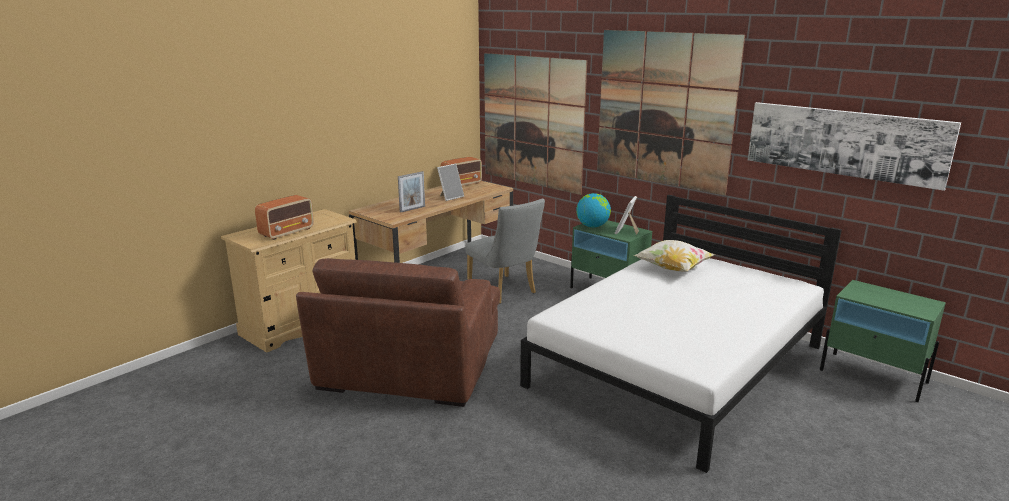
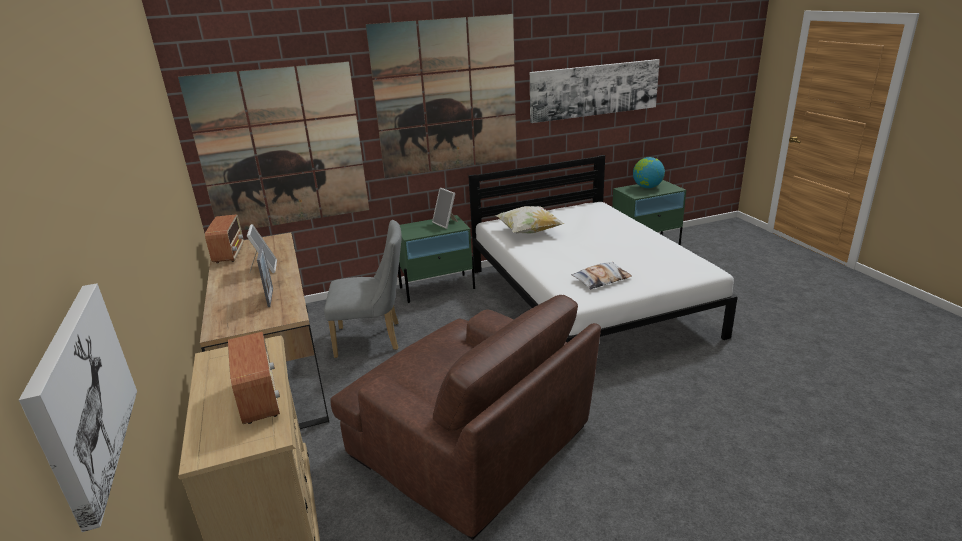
camera: 60 degrees left, 5 degrees up
globe [576,193,611,227] -> globe moved to [633,157,665,188]
none -> picture [19,284,137,532]
none -> pillow [571,262,632,289]

